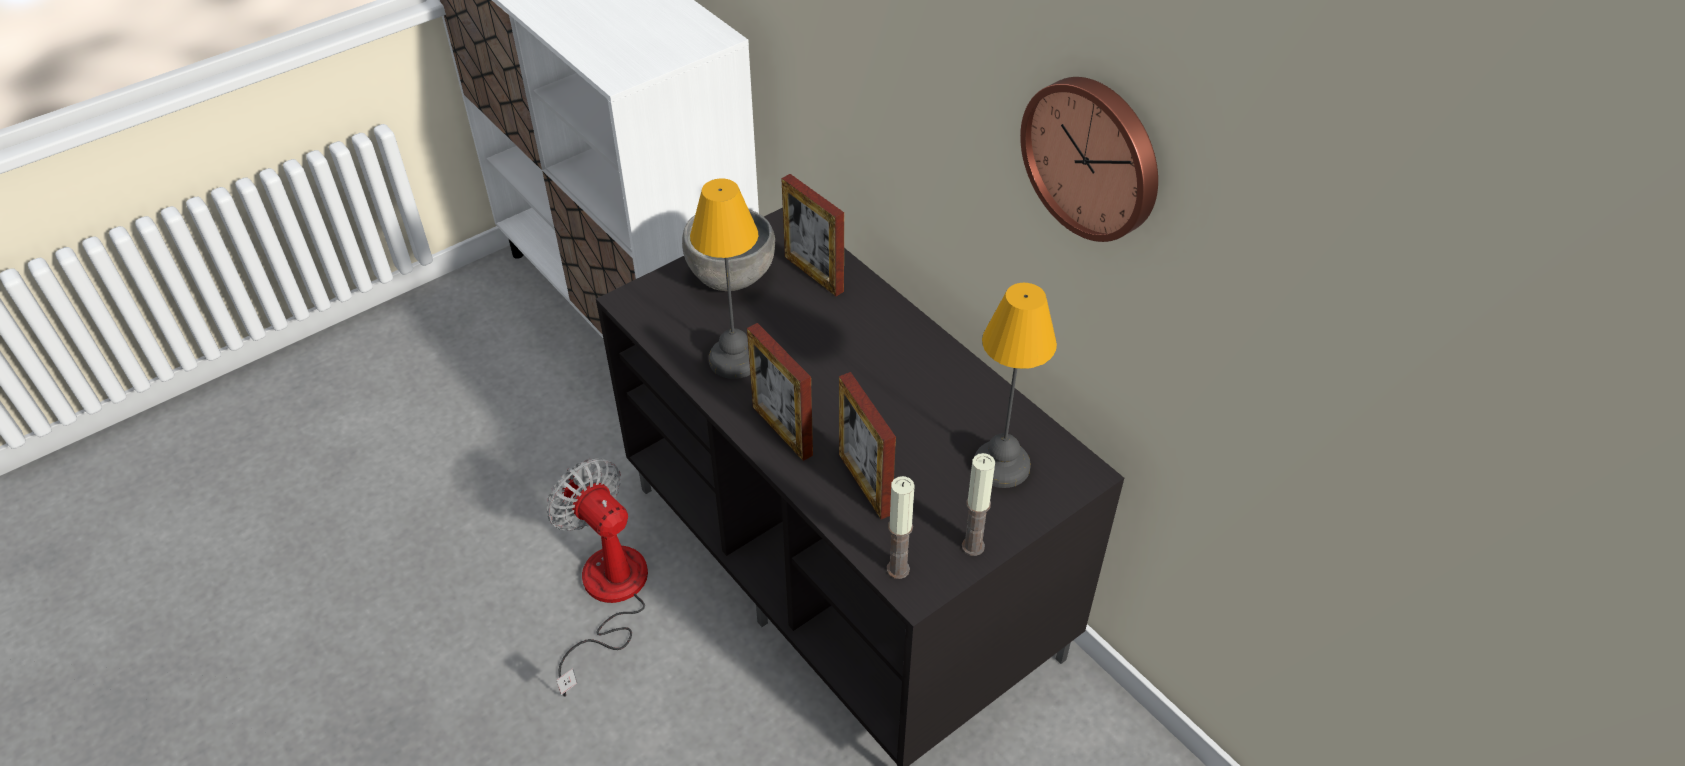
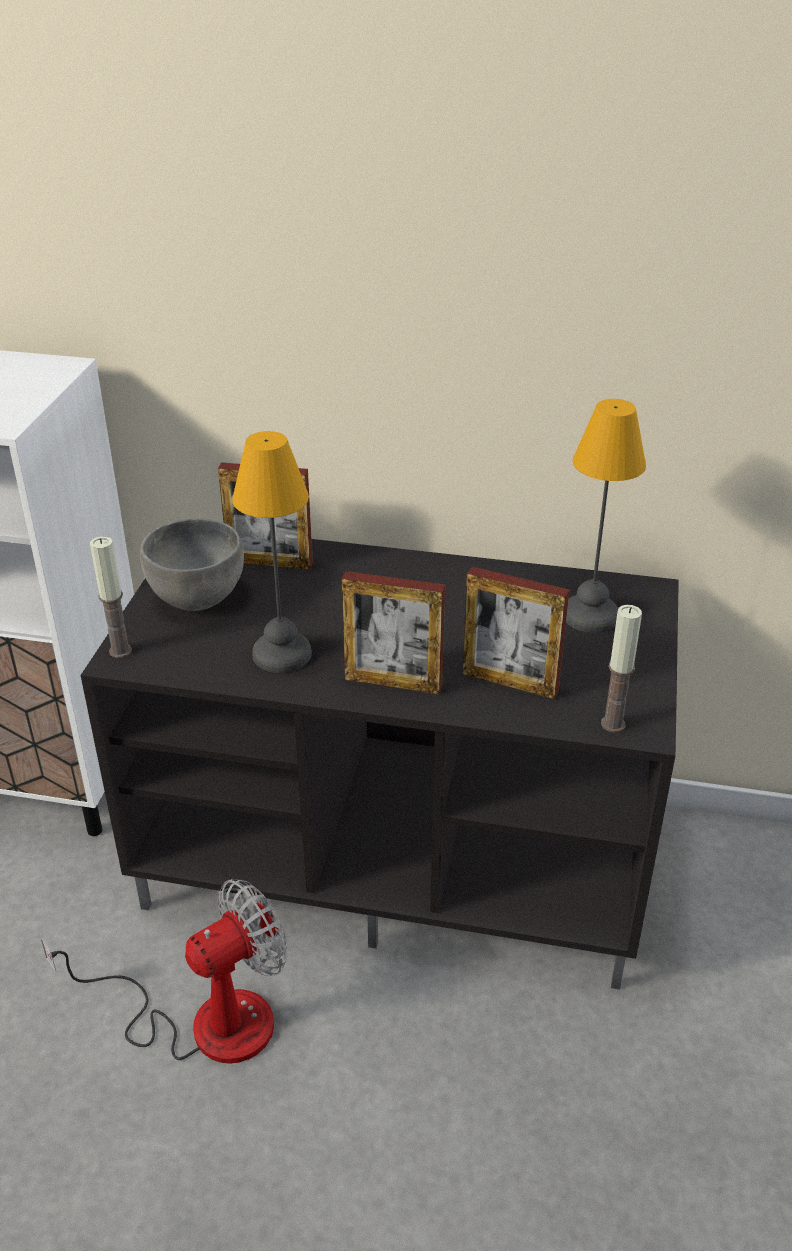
camera: 40 degrees left, 10 degrees down
fan [547,458,648,697] -> fan turned 135 degrees clockwise [41,879,288,1064]
candle [962,453,995,556] -> candle moved to [90,536,132,658]
wall clock [1020,77,1158,242] -> none

